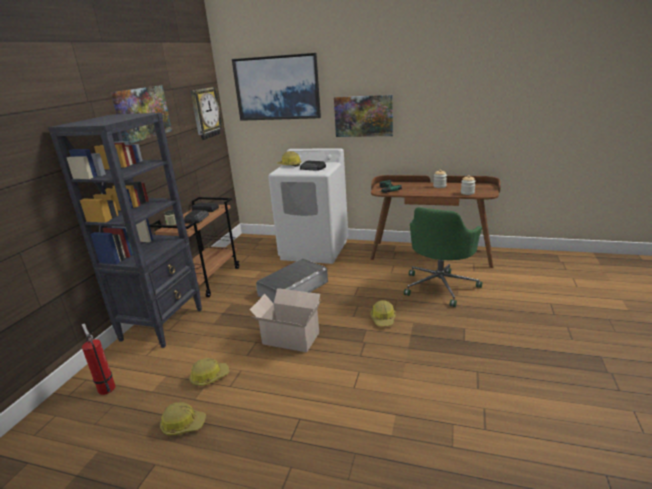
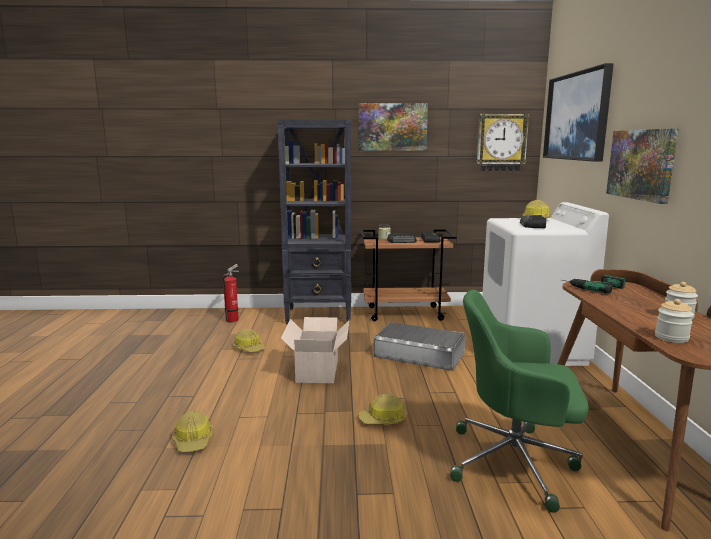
camera: 70 degrees right, 10 degrees down
hard hat [160,402,206,435] -> hard hat moved to [173,411,213,452]

